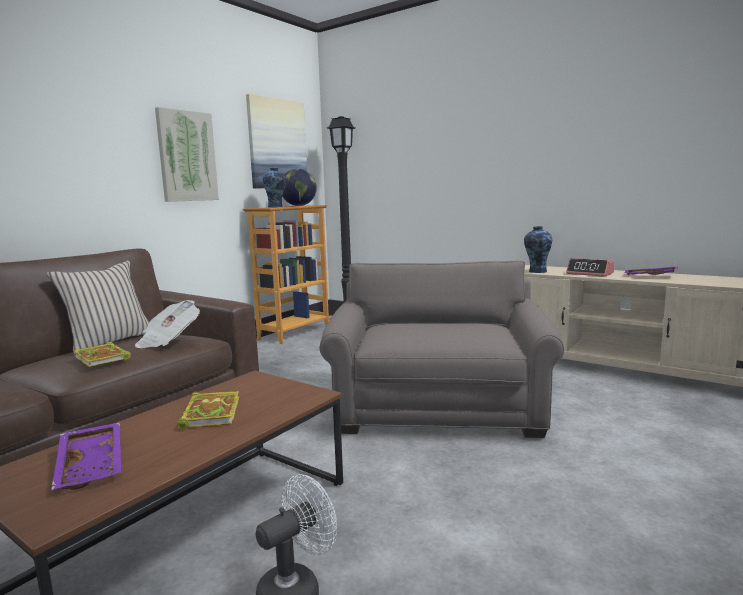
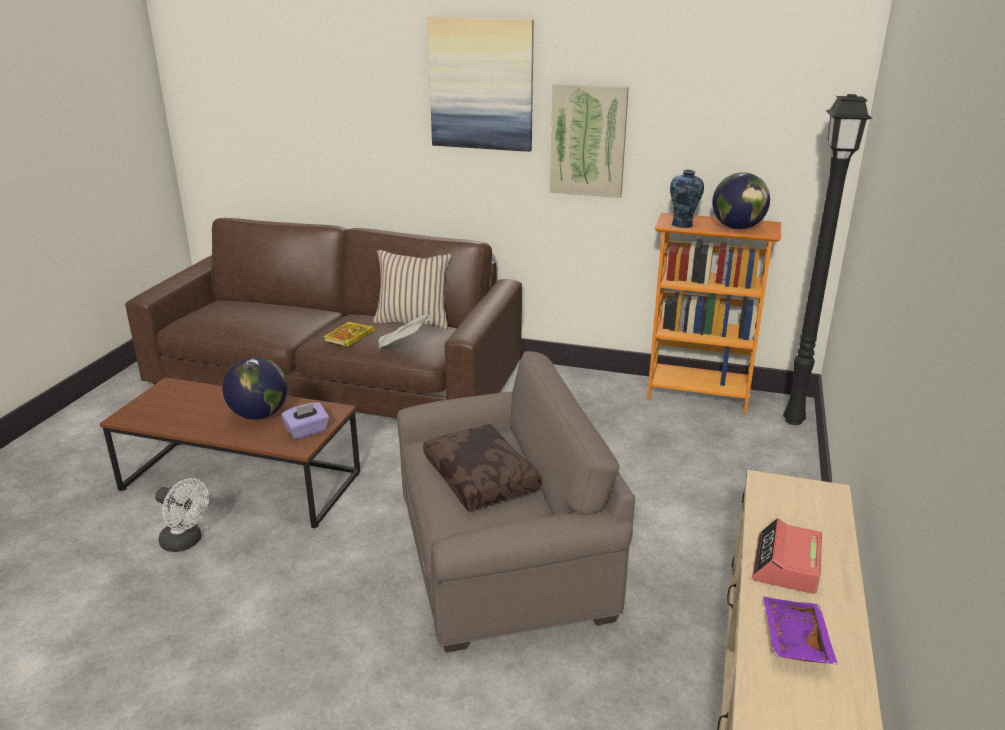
camera: 70 degrees right, 15 degrees up
purple tray [51,422,121,490] -> none
book [177,391,239,430] -> globe [222,357,288,419]
picture [246,94,307,188] -> picture moved to [427,17,534,152]
vase [524,226,552,273] -> none
none -> purple tissue box [281,403,329,439]
none -> brown pillow [423,424,541,511]

